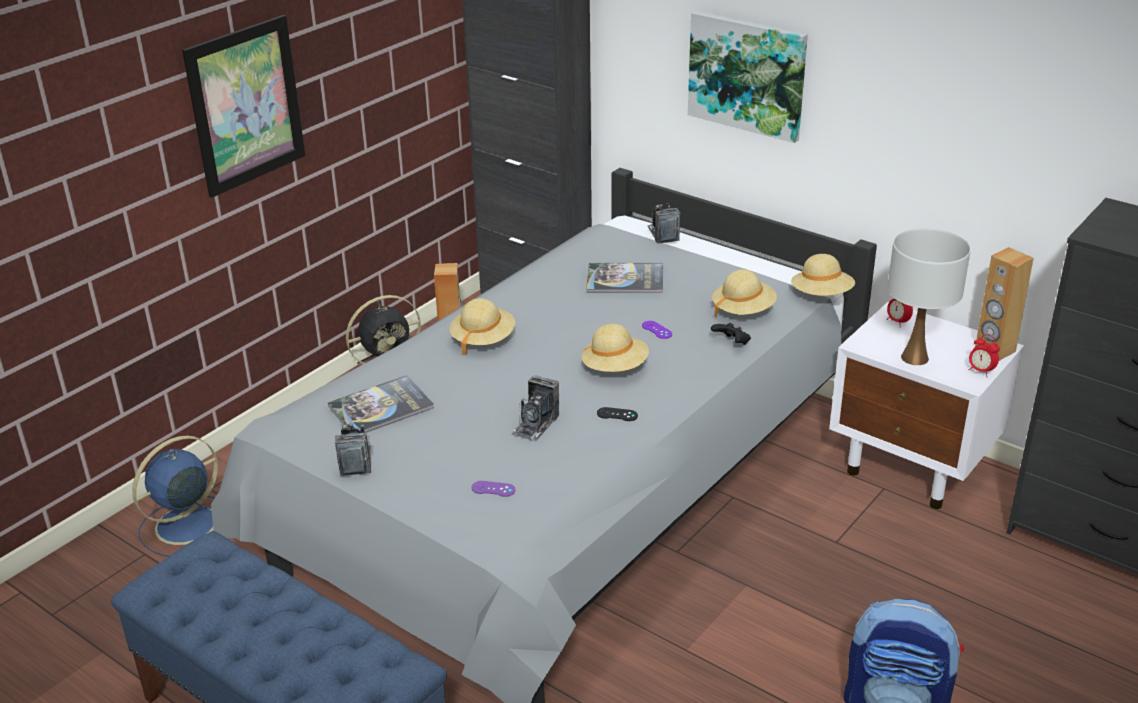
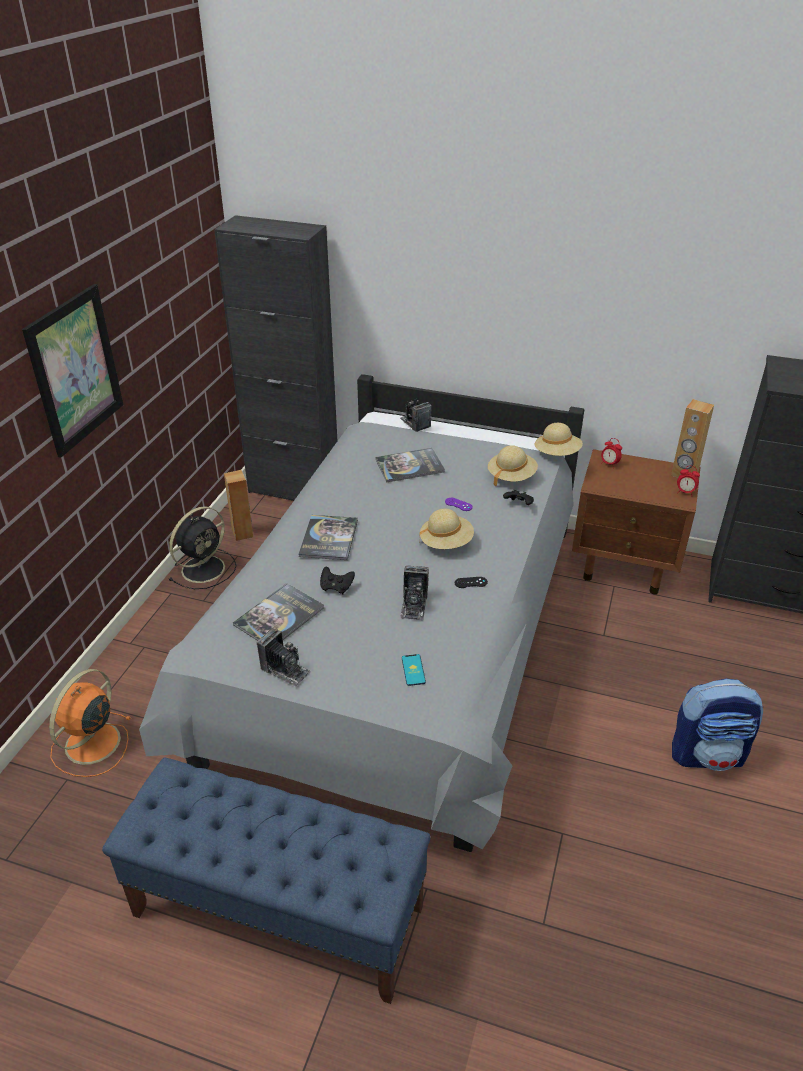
camera: 20 degrees left, 5 degrees up
blue fan [132,436,218,557] -> orange fan [49,669,130,777]
camera [335,421,371,476] -> camera turned 150 degrees clockwise [257,628,311,687]
beige hat [450,298,515,355] -> book [298,515,358,560]
purple game controller [472,481,515,497] -> phone [402,654,426,686]
picture [688,11,808,143] -> none
white nightstand [829,302,1024,509] -> brown nightstand [572,449,700,594]
white table lamp [887,228,971,365] -> none
none -> black game controller [320,567,355,594]

